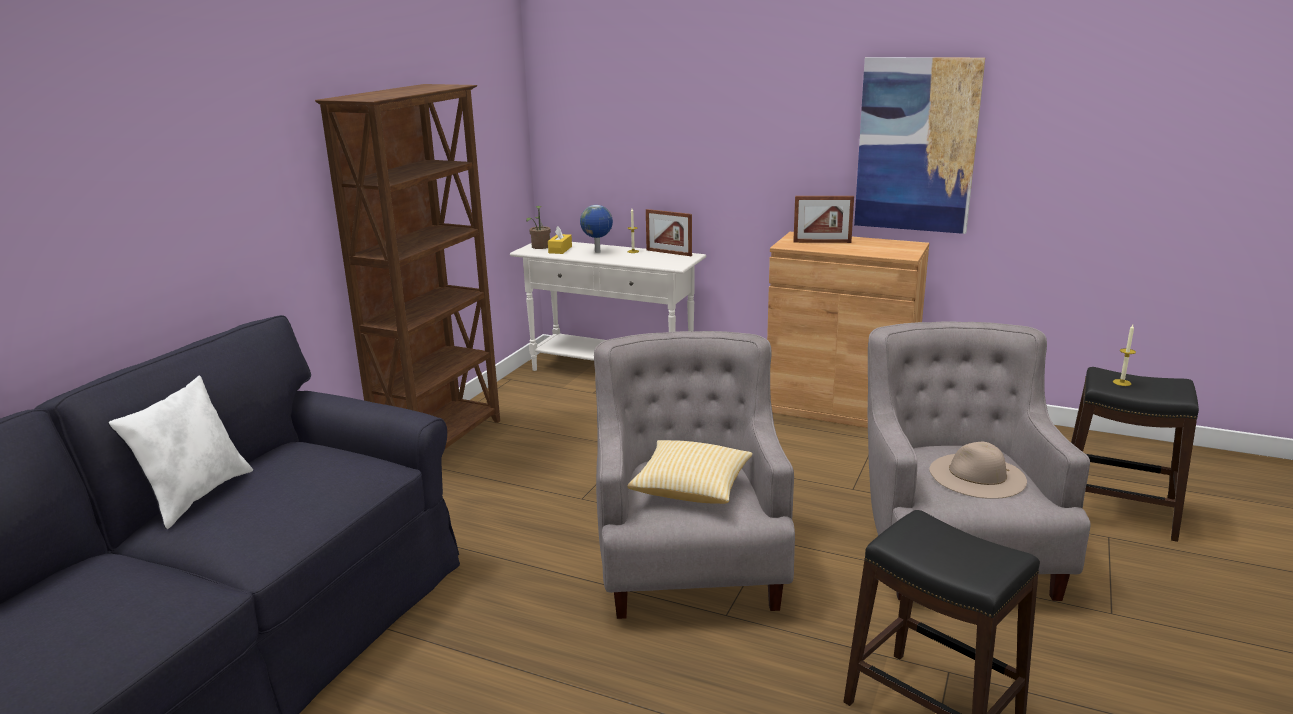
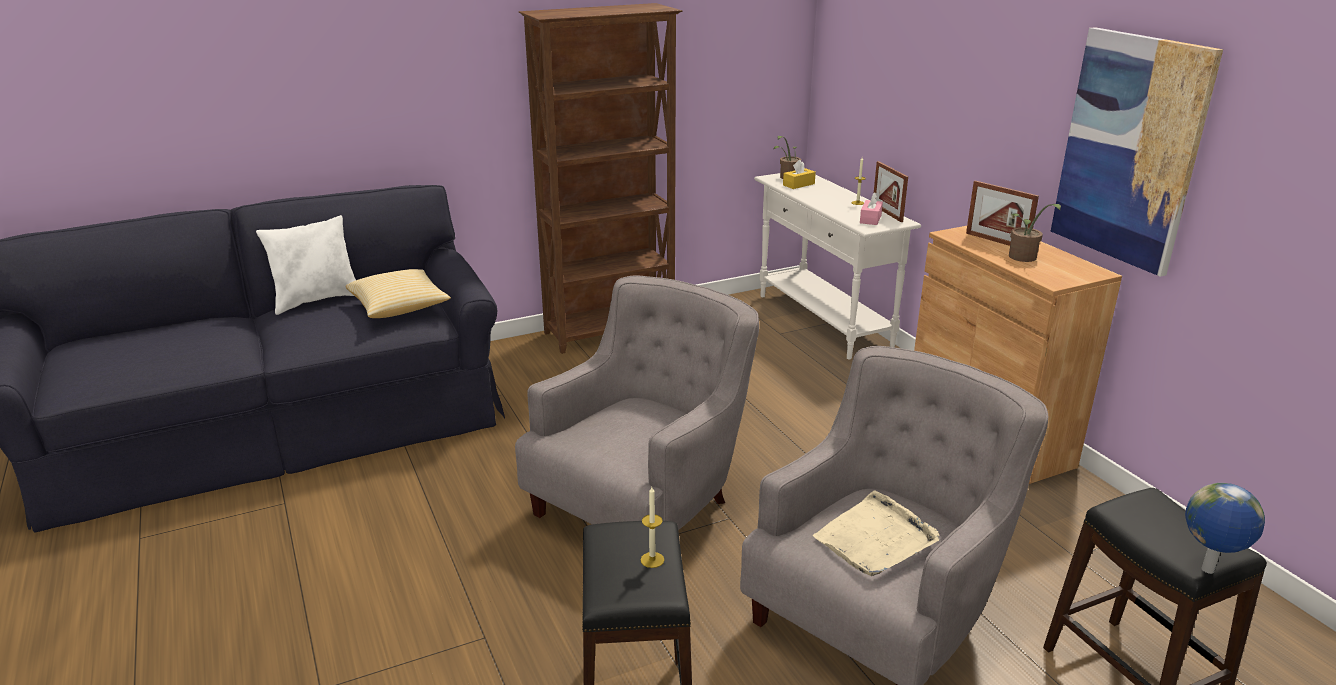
camera: 40 degrees right, 5 degrees up
globe [580,205,613,253] -> globe moved to [1185,483,1265,574]
pillow [627,440,753,504] -> pillow moved to [345,269,451,318]
beige hat [929,442,1027,499] -> beige tray [812,490,939,577]
candle [1113,324,1136,386] -> candle moved to [641,487,664,568]
none -> pink tissue box [860,192,883,225]
none -> potted plant [1009,204,1061,262]

